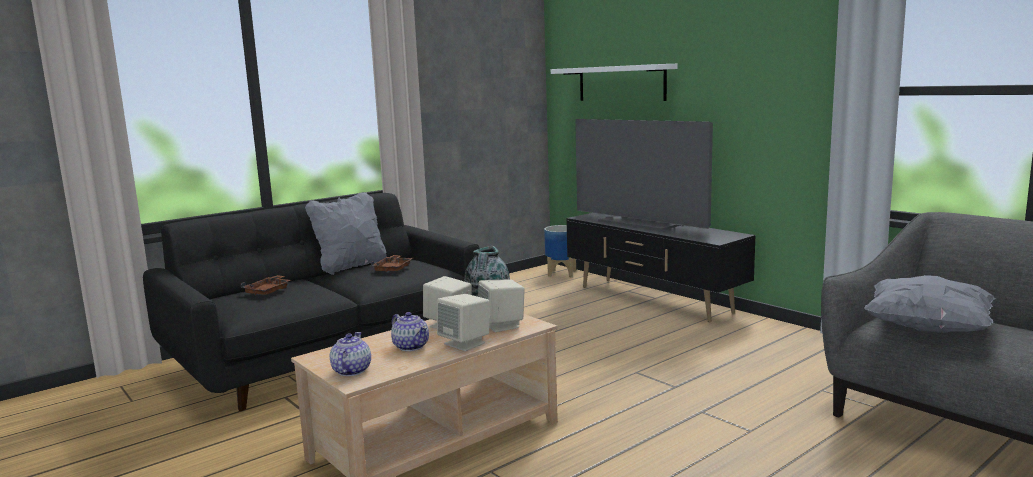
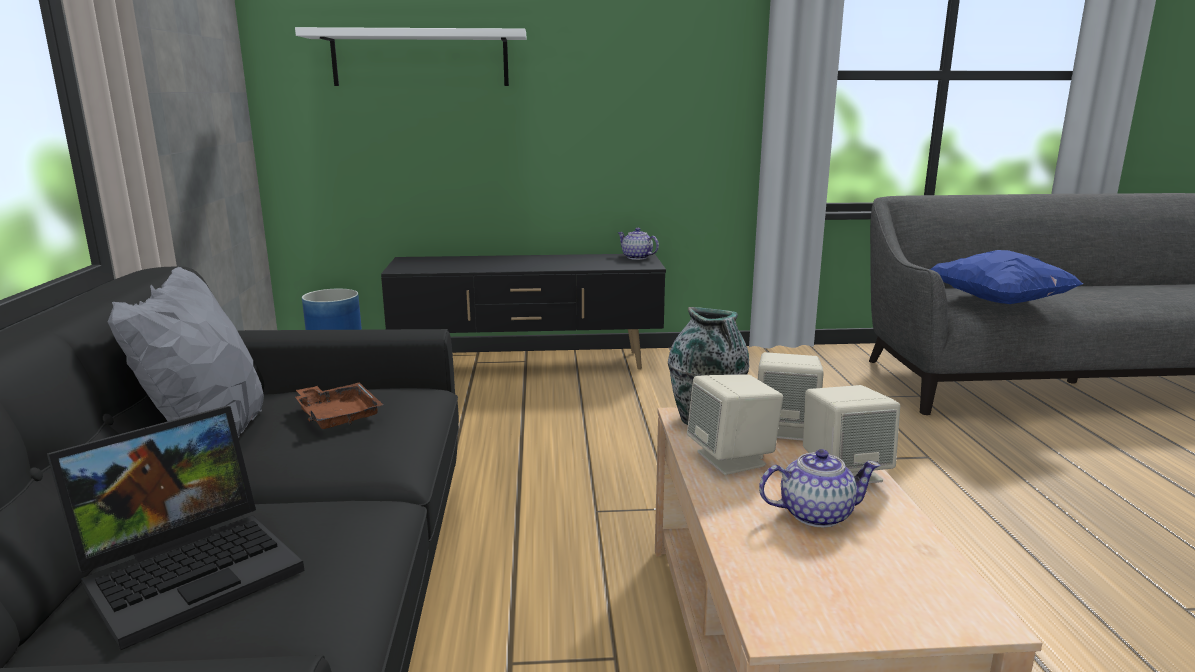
camera: 55 degrees left, 5 degrees up
brown tray [241,275,291,295] -> laptop [47,406,304,650]
teapot [330,332,371,376] -> teapot moved to [617,228,659,260]
television [575,119,713,231] -> none
grey pillow [864,275,996,333] -> blue pillow [930,250,1083,304]

